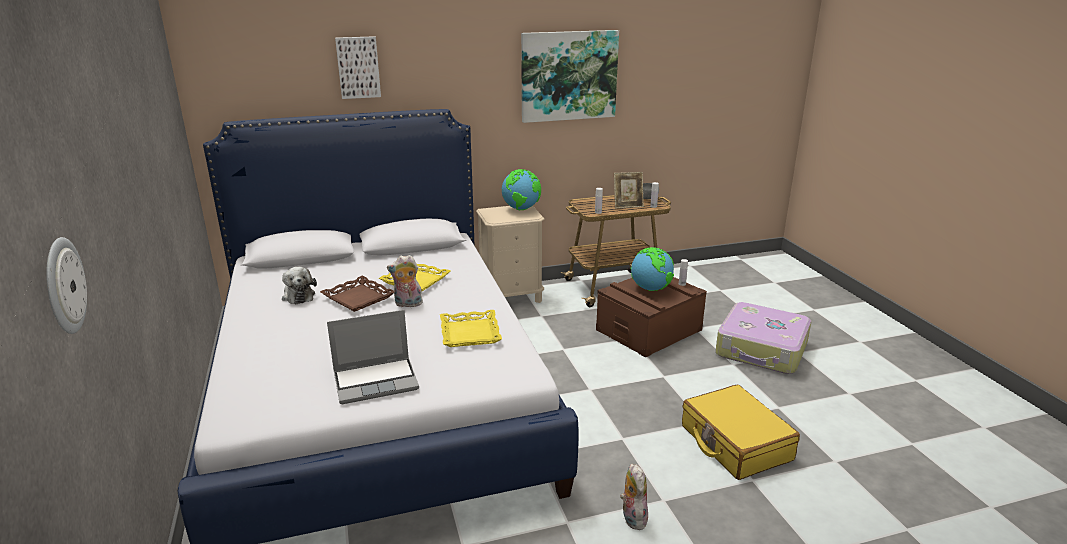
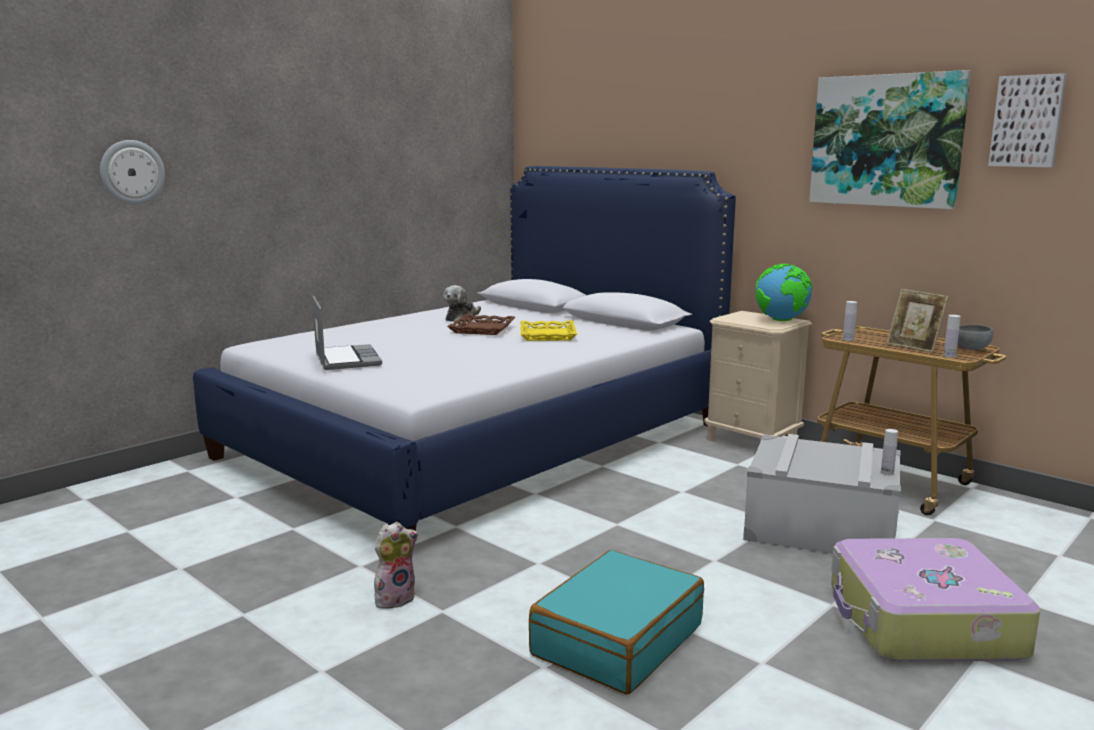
camera: 60 degrees right, 10 degrees down
laptop [327,310,419,404] -> laptop turned 150 degrees counterclockwise [312,296,382,370]
picture [335,36,381,99] -> picture moved to [988,73,1067,167]
plush toy [387,255,423,307] -> none
yellow tray [440,310,502,347] -> none
brown storage box [596,277,707,358] -> grey storage box [743,434,901,554]
globe [631,247,674,291] -> none
yellow suitcase [682,384,800,480] -> turquoise suitcase [529,550,704,694]

